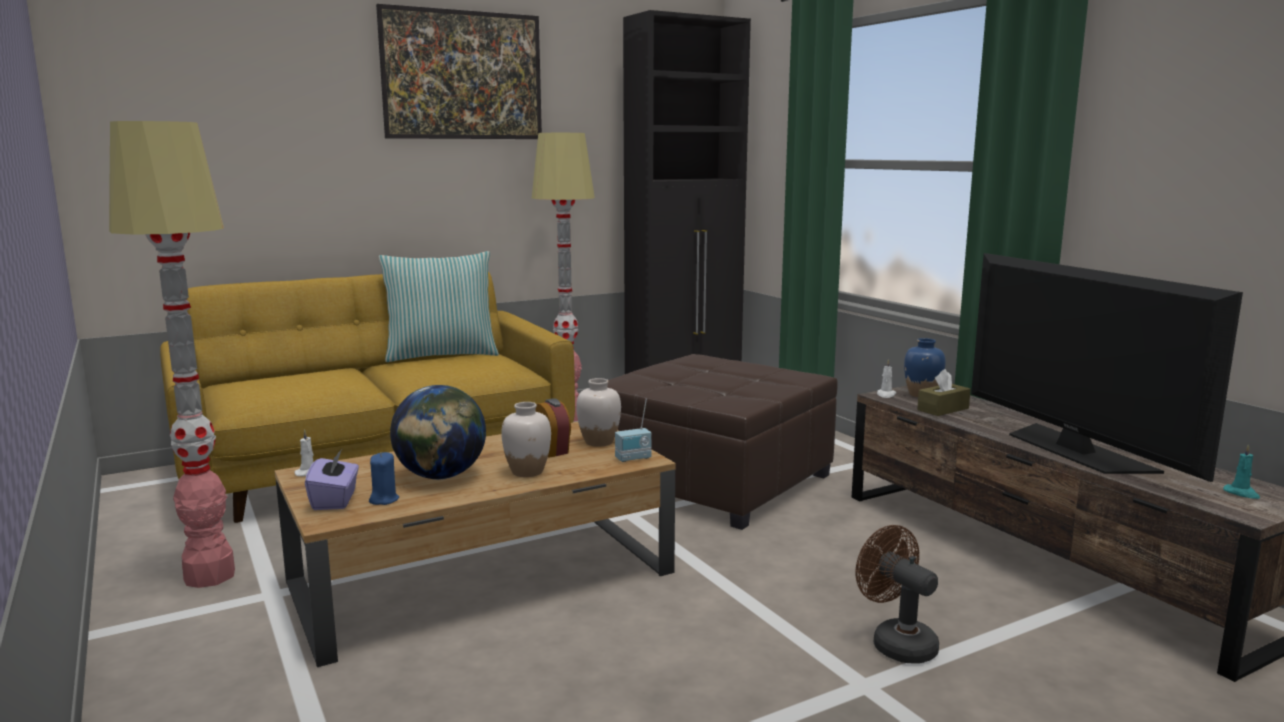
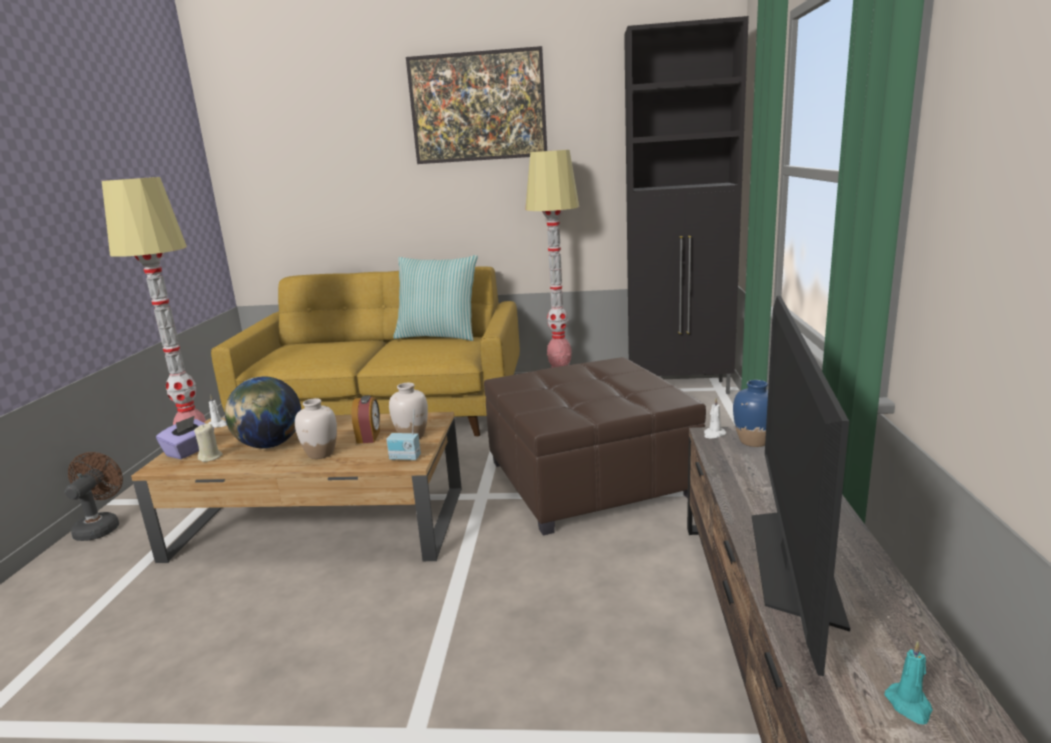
camera: 35 degrees right, 5 degrees up
blue candle [369,452,399,505] -> beige candle [194,424,223,462]
brown fan [856,525,939,663] -> brown fan moved to [65,452,123,541]
brown tissue box [917,369,971,416] -> none

